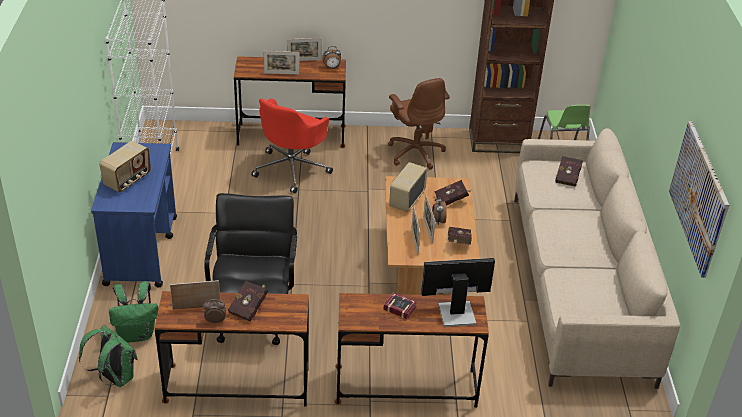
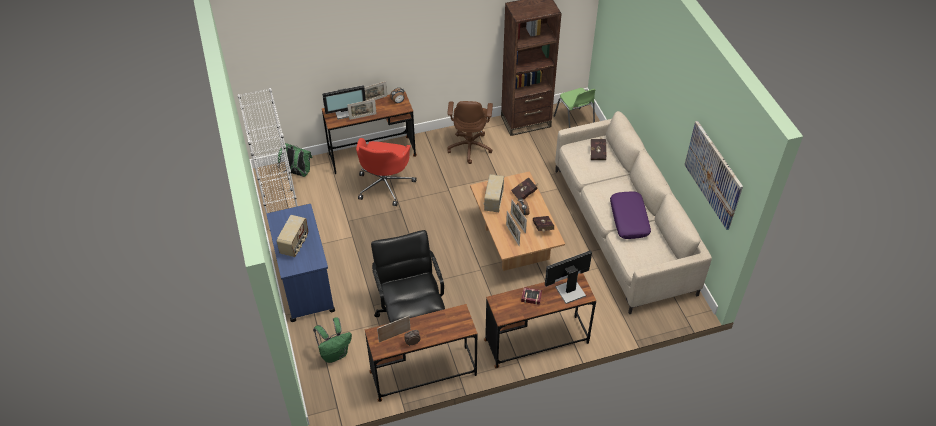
camera: 15 degrees left, 10 degrees up
green backpack [79,325,138,387] -> green backpack moved to [278,143,312,177]
red book [228,281,268,321] -> none
brown office chair [388,78,450,170] -> brown office chair turned 45 degrees clockwise [447,101,493,164]
none -> monitor [322,85,366,120]
none -> purple pillow [610,191,651,239]

